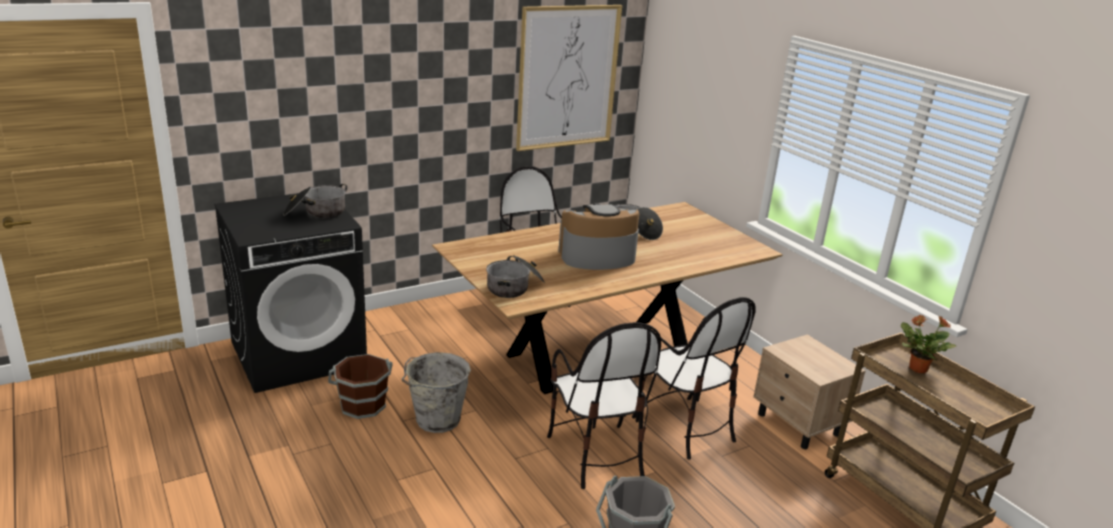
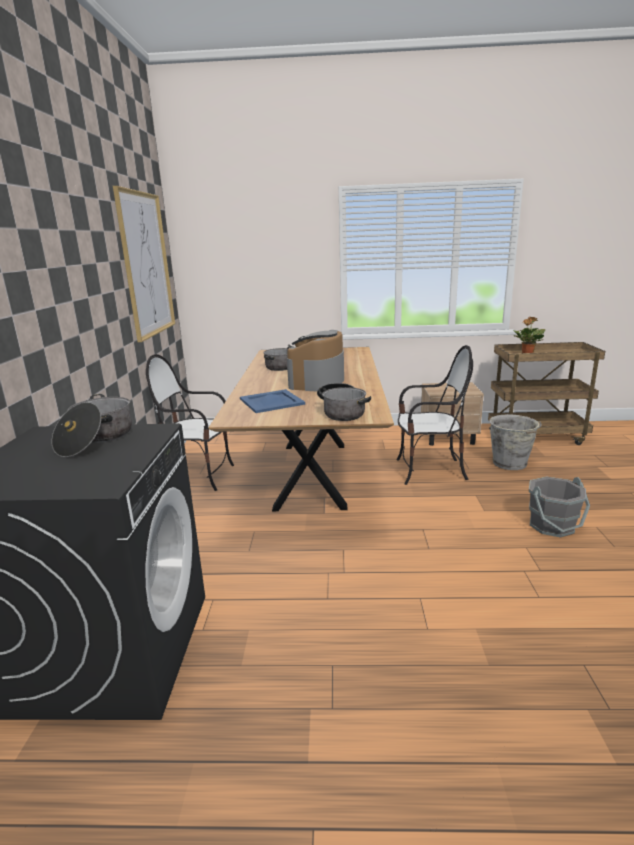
camera: 55 degrees left, 5 degrees down
brown bucket [328,354,393,419] -> none
grey bucket [402,352,471,433] -> grey bucket moved to [489,414,542,470]
chair [547,322,661,489] -> none
none -> blue tray [240,389,305,413]

